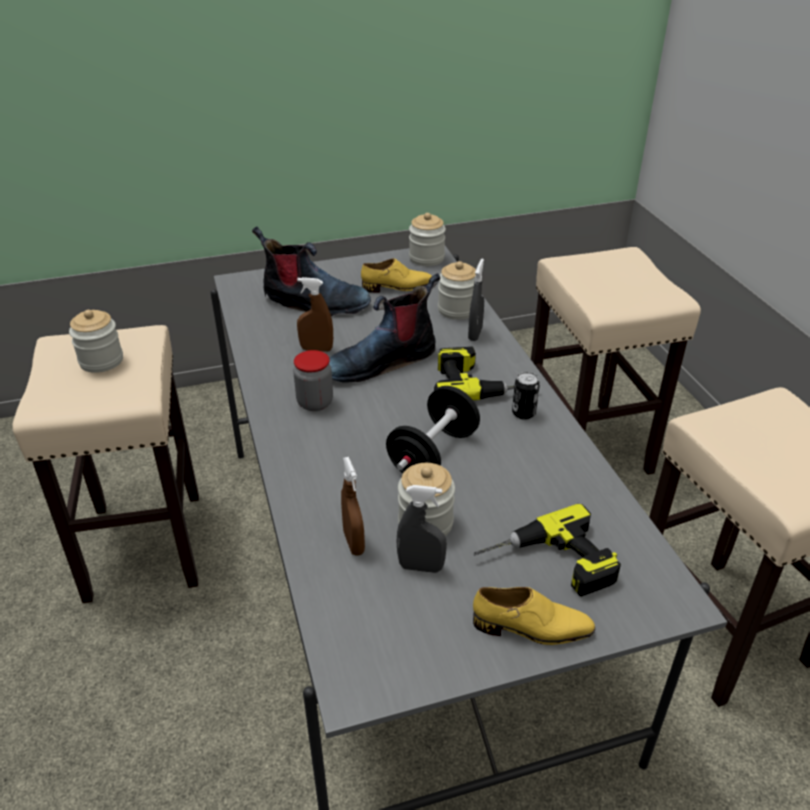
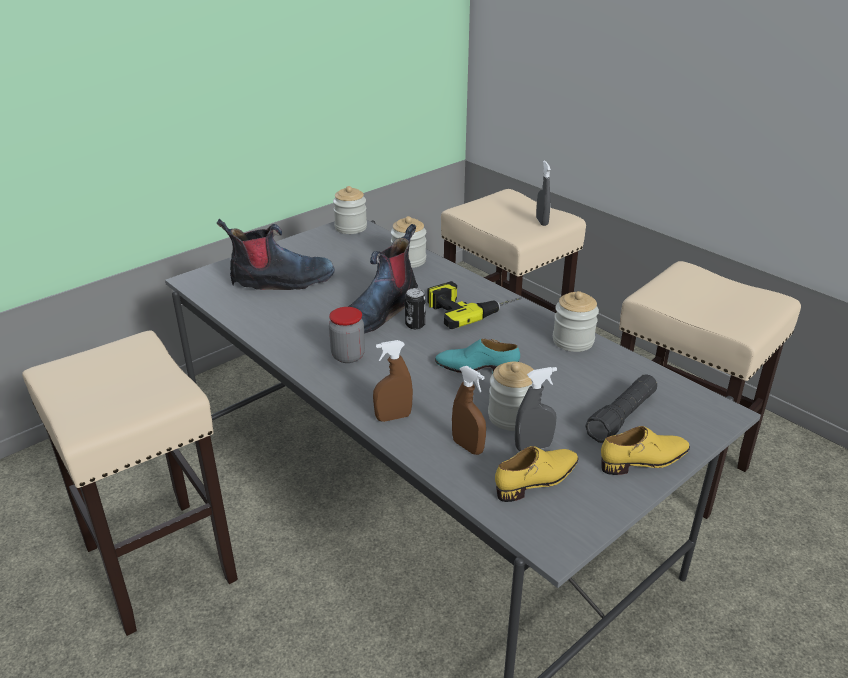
camera: 25 degrees left, 5 degrees down
jar [69,310,123,373] -> jar moved to [553,291,599,352]
brown spray bottle [297,277,333,352] -> brown spray bottle moved to [373,340,413,422]
yellow shoe [361,258,432,293] -> yellow shoe moved to [495,446,578,502]
black dumbbell [386,386,480,473] -> turquoise shoe [435,339,520,374]
grey spray bottle [468,259,484,341] -> grey spray bottle moved to [536,160,551,226]
power drill [474,504,621,597] -> black flashlight [585,374,657,443]
can [512,372,540,420] -> can moved to [405,288,426,329]

